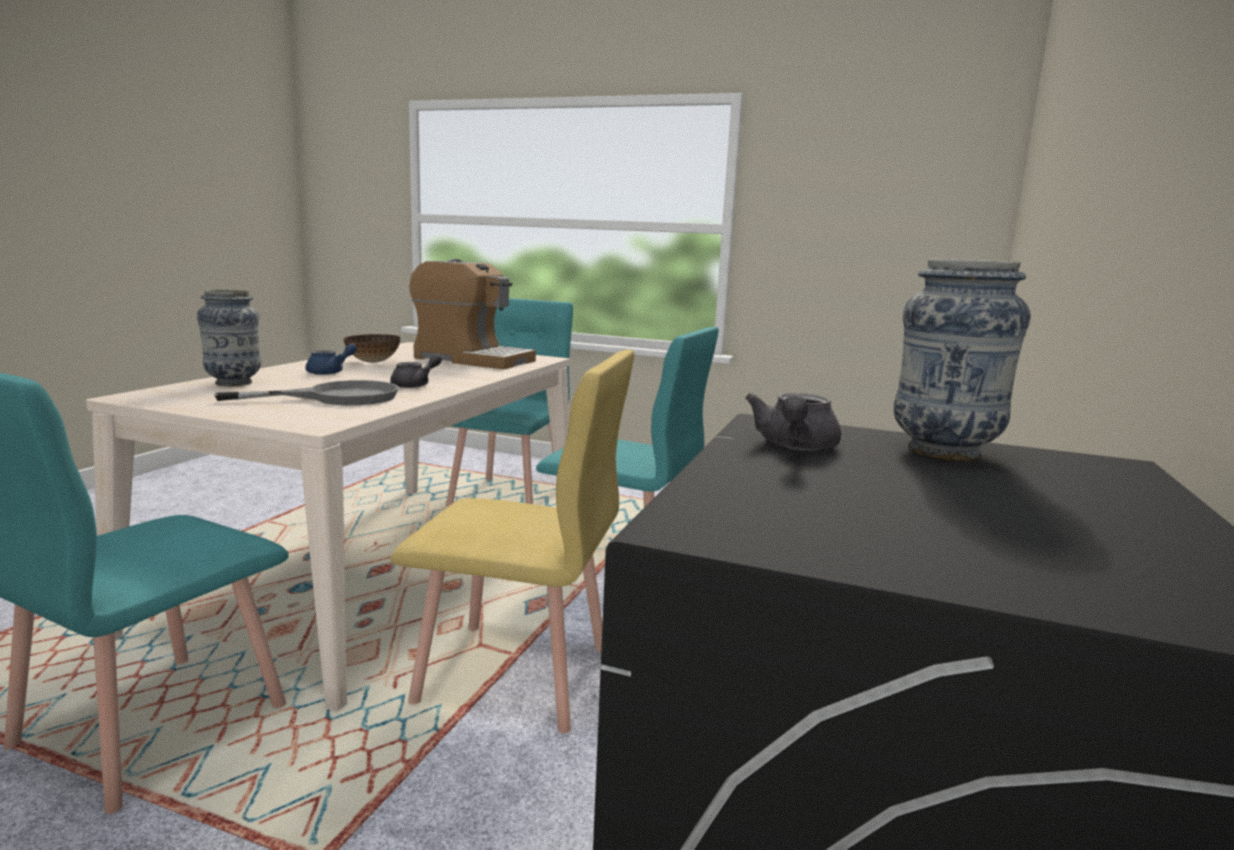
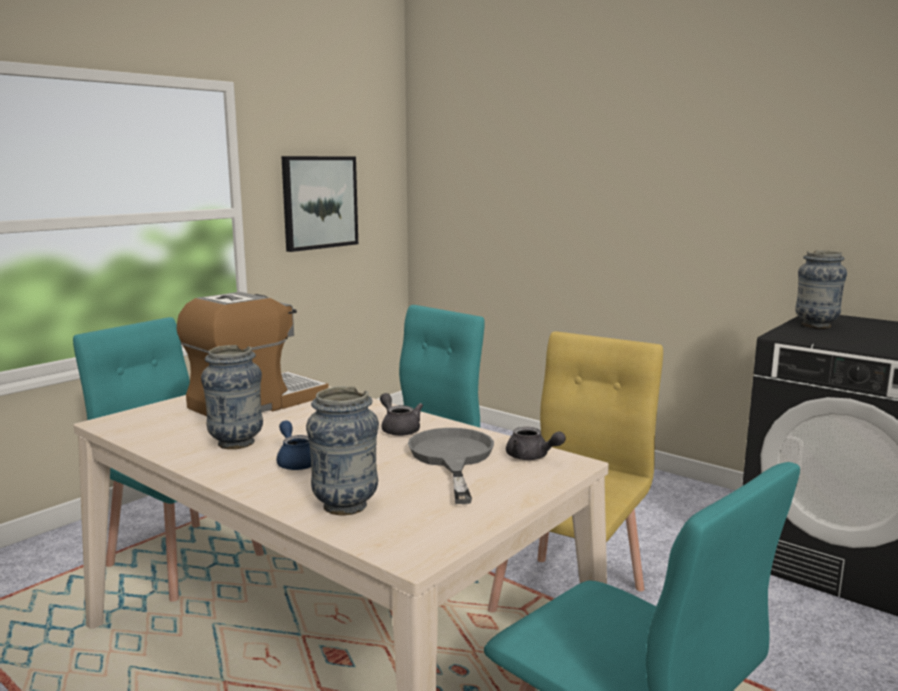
camera: 70 degrees left, 0 degrees up
bowl [343,334,400,363] -> vase [201,345,263,449]
grey teapot [745,393,841,450] -> grey teapot moved to [506,427,566,460]
none -> picture [281,156,358,252]

